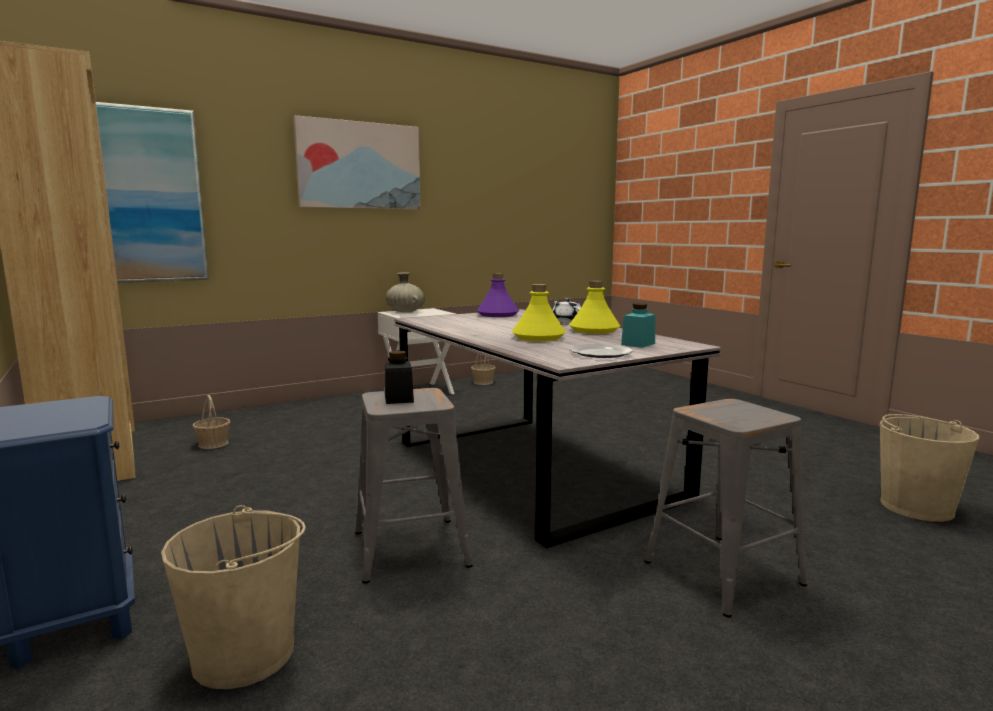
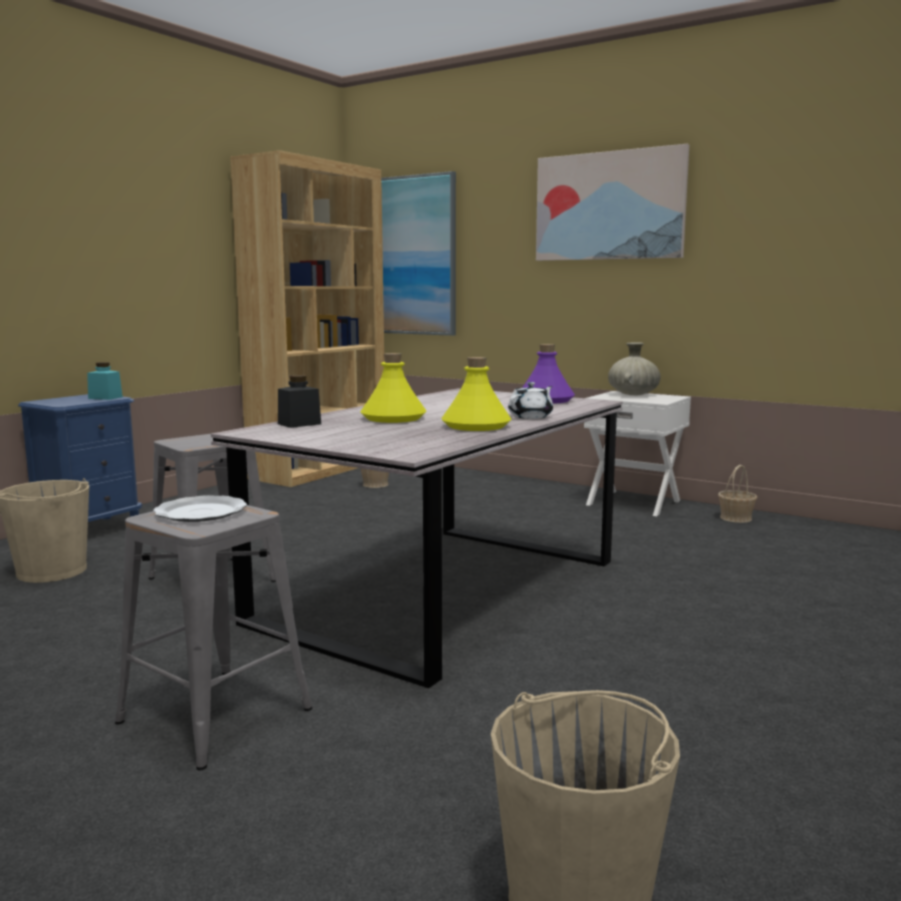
camera: 65 degrees right, 0 degrees up
black jar [385,351,414,404] -> black jar moved to [278,375,321,428]
plate [570,344,633,358] -> plate moved to [153,495,247,522]
turquoise jar [621,303,655,348] -> turquoise jar moved to [87,362,123,400]

